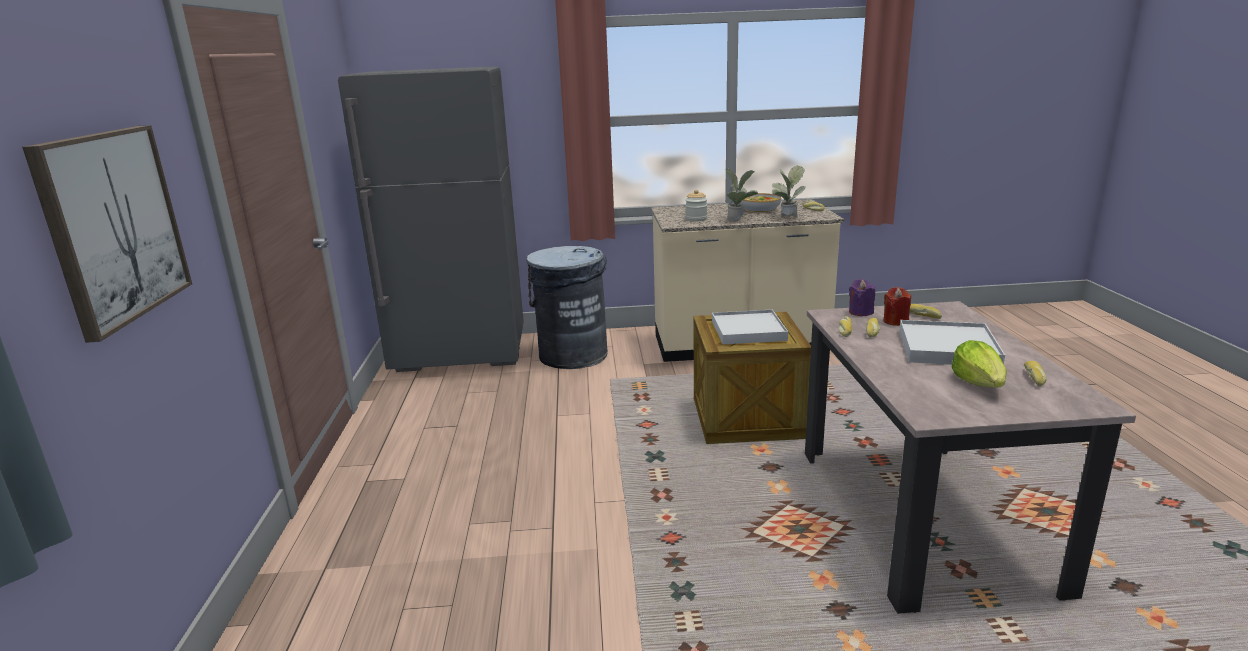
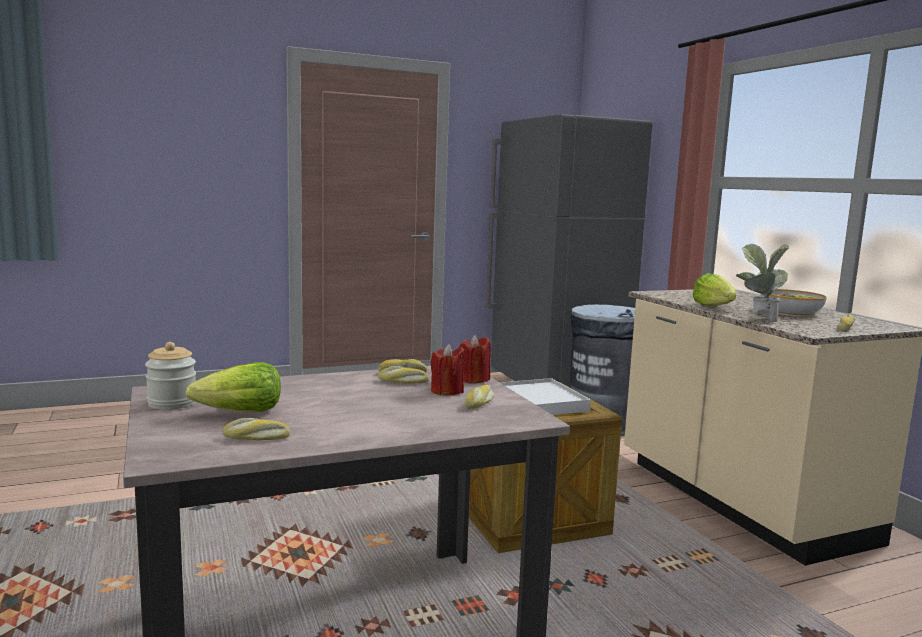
camera: 70 degrees right, 10 degrees down
picture [22,125,192,343] -> none
jar [685,190,707,221] -> jar moved to [145,342,196,410]
potted plant [725,168,758,221] -> lettuce [693,273,736,306]
purple candle [849,279,875,316] -> red candle [459,335,491,383]
white tray [899,320,1005,365] -> none

